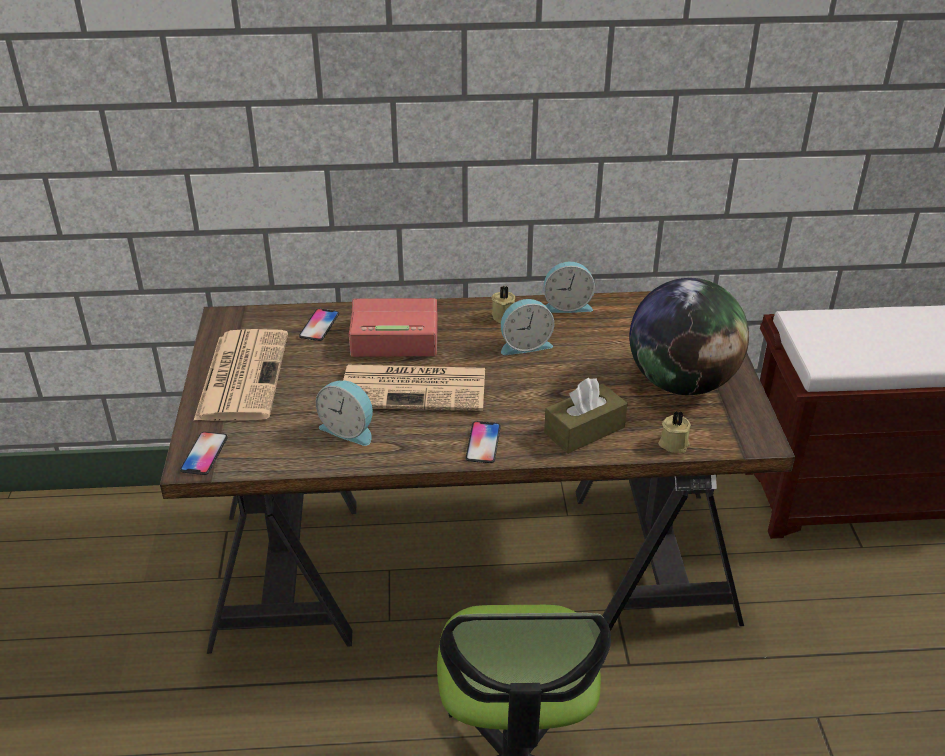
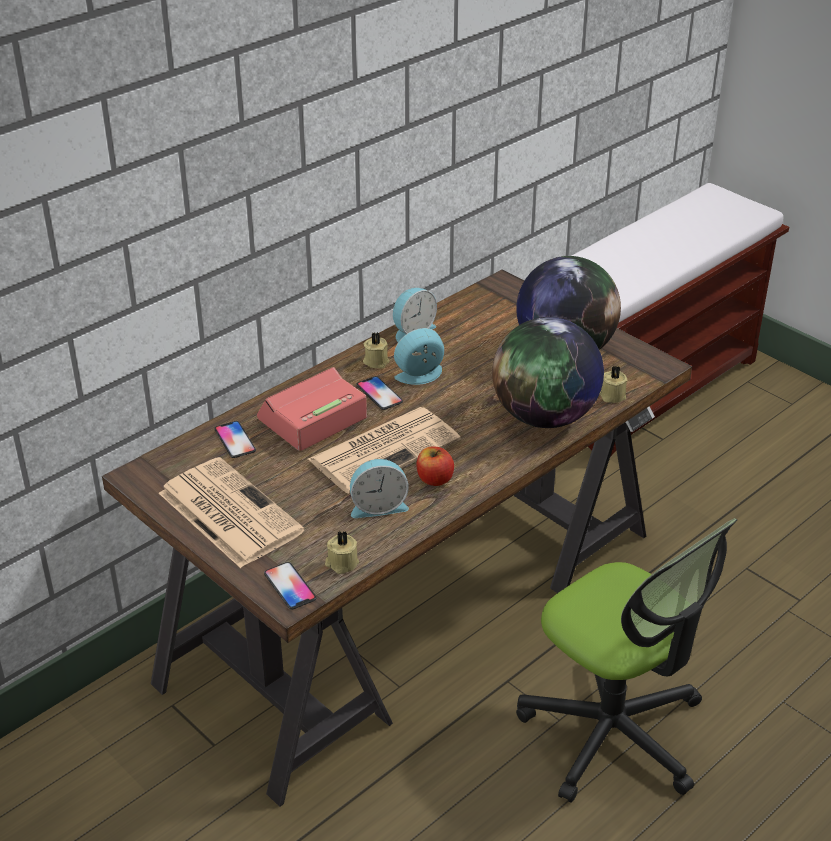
camera: 40 degrees left, 0 degrees up
phone [465,421,501,463] -> phone moved to [357,376,403,410]
alarm clock [501,299,554,355] -> alarm clock turned 150 degrees counterclockwise [394,328,444,385]
brown tissue box [544,378,628,454] -> globe [492,317,604,428]
none -> beige candle [325,531,359,574]
none -> apple [417,447,454,486]

